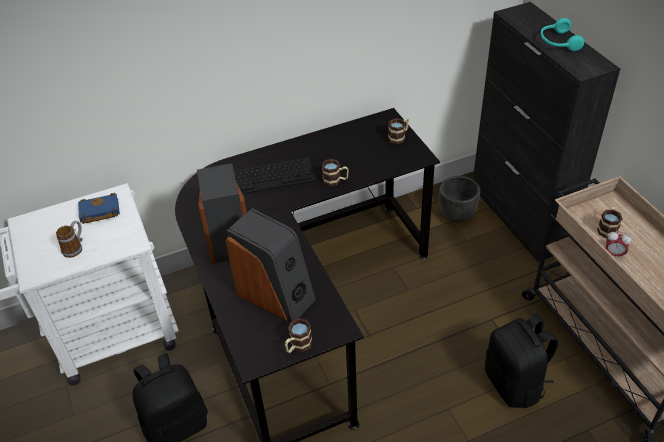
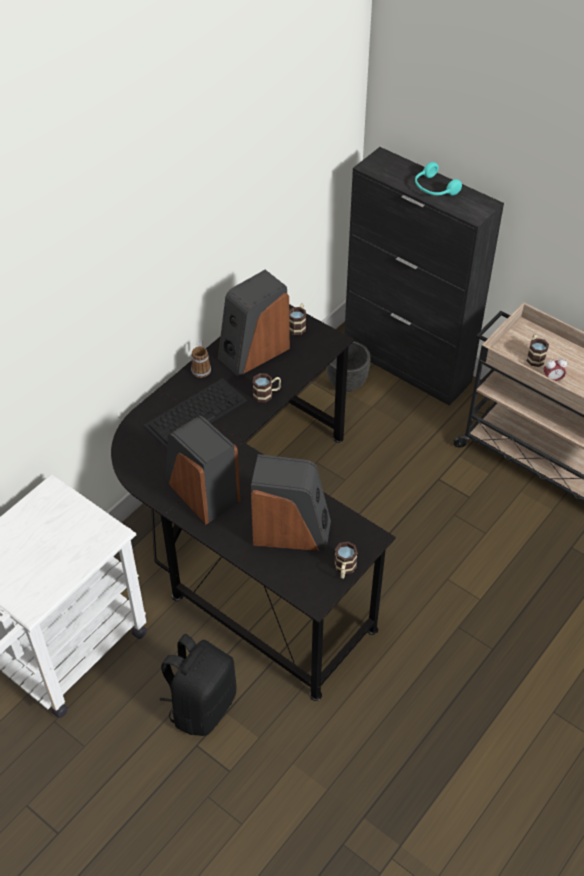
camera: 30 degrees left, 5 degrees up
mug [56,221,83,258] -> mug moved to [191,341,211,378]
blue book [78,193,120,224] -> none
black backpack [485,314,558,408] -> none
none -> speaker [218,270,290,377]

